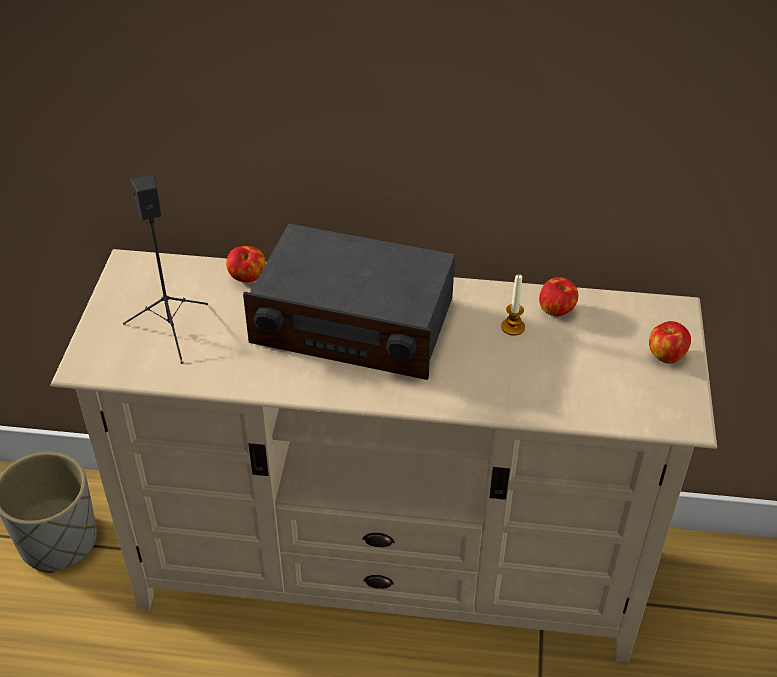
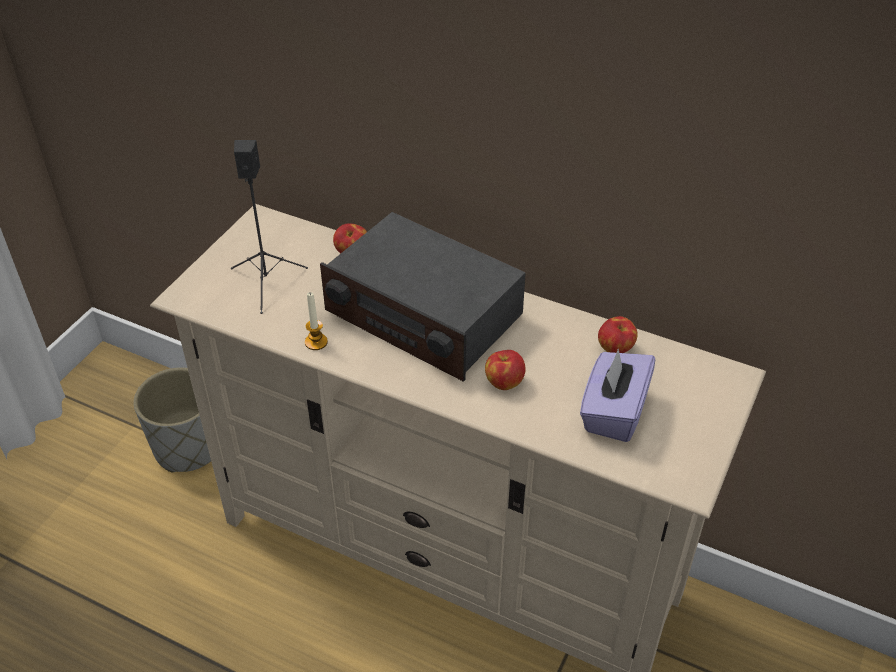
camera: 20 degrees right, 0 degrees up
candle [501,275,525,336] -> candle moved to [305,292,328,350]
apple [649,321,691,364] -> apple moved to [485,350,525,390]
none -> purple tissue box [580,349,655,442]

